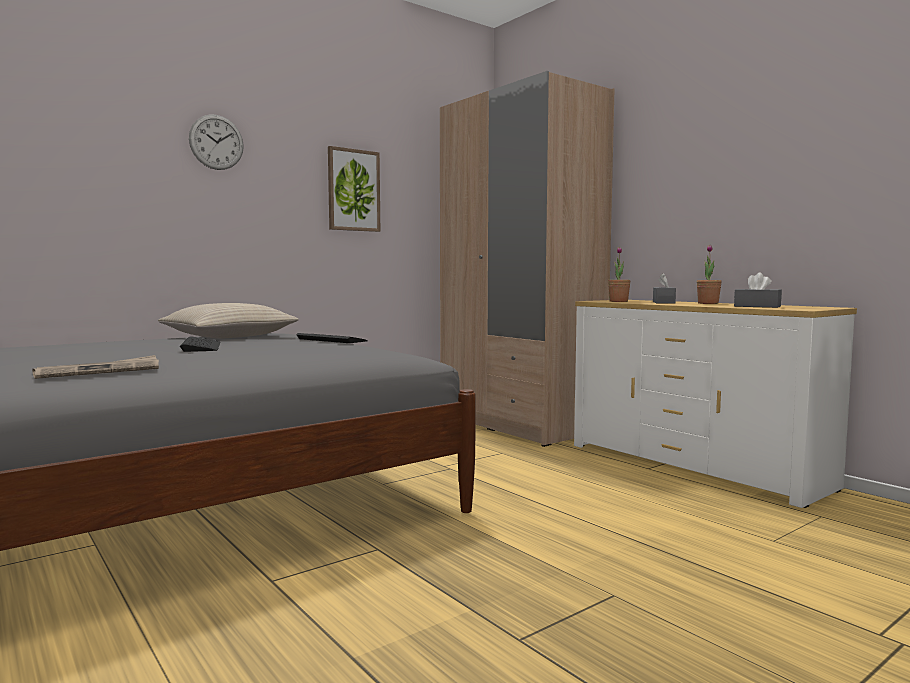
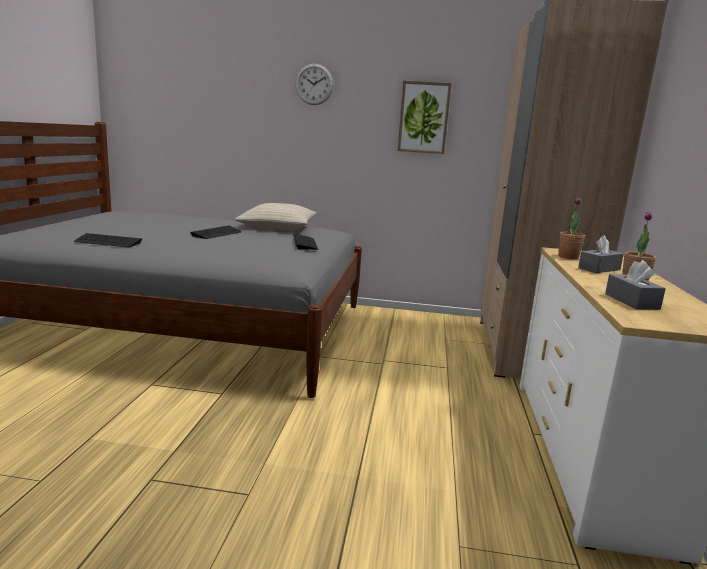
camera: 45 degrees right, 10 degrees up
newspaper [32,355,159,379] -> keyboard [74,233,142,247]

